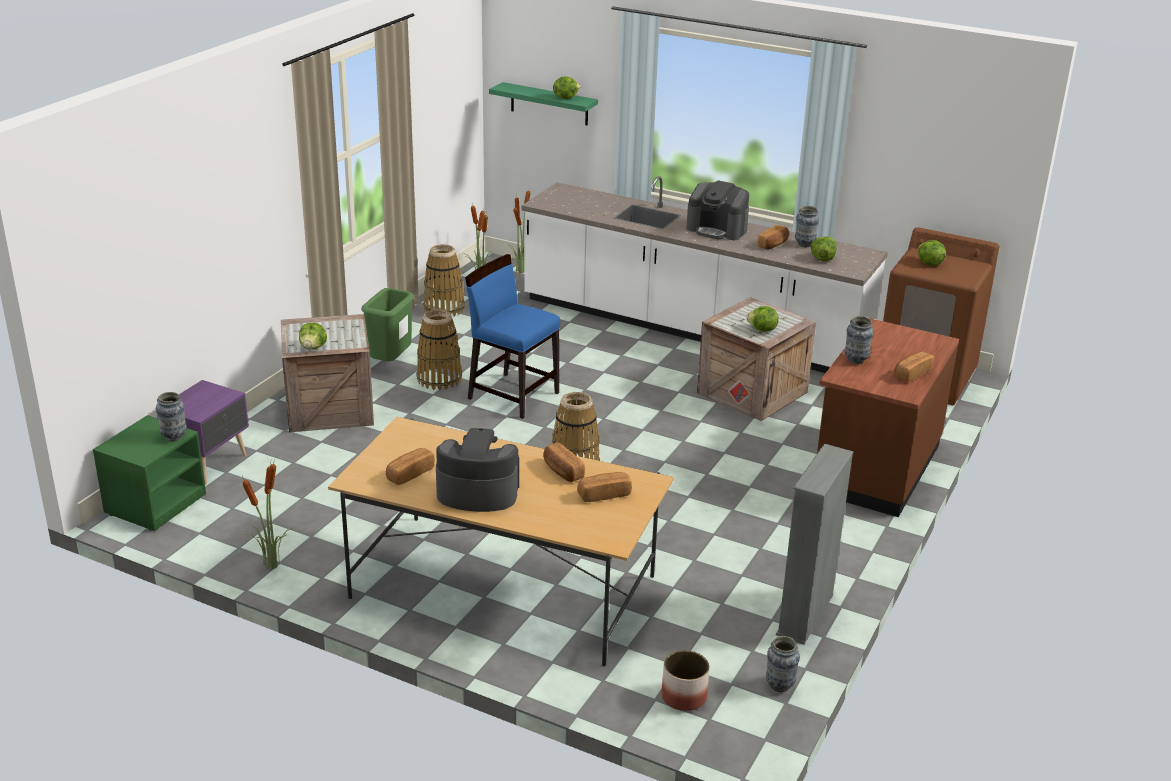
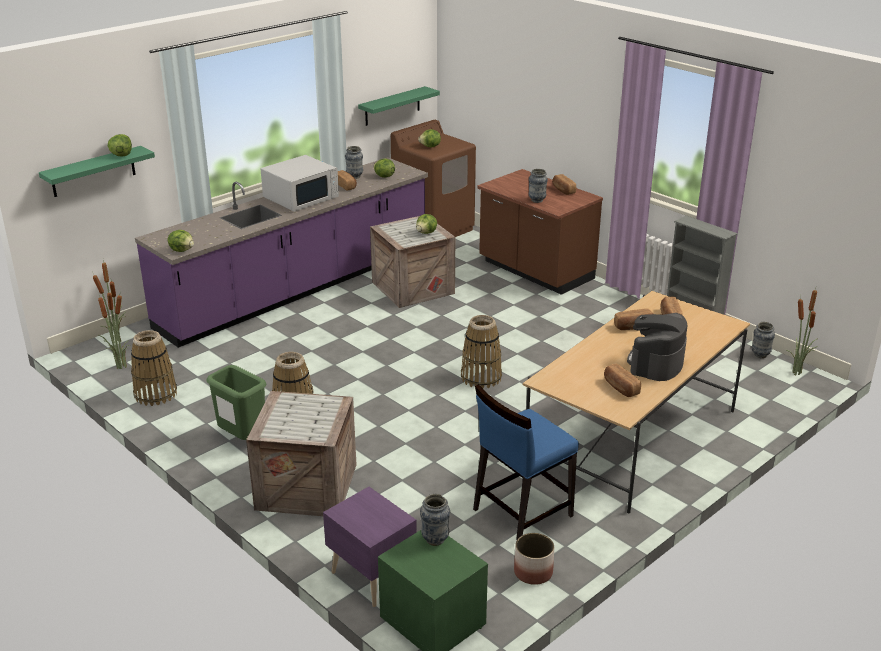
camera: 70 degrees left, 0 degrees up
potted plant [242,458,293,570] -> potted plant moved to [787,288,818,375]
lettuce [299,323,327,350] -> lettuce moved to [168,230,194,252]
blue chair [465,254,560,419] -> blue chair moved to [473,384,579,541]
white counter [521,176,888,373] -> purple counter [135,157,428,348]
planter [662,650,710,711] -> planter moved to [514,533,554,585]
coffee machine [686,180,749,240] -> white microwave [261,155,339,212]
none -> green shelf [358,86,440,126]

